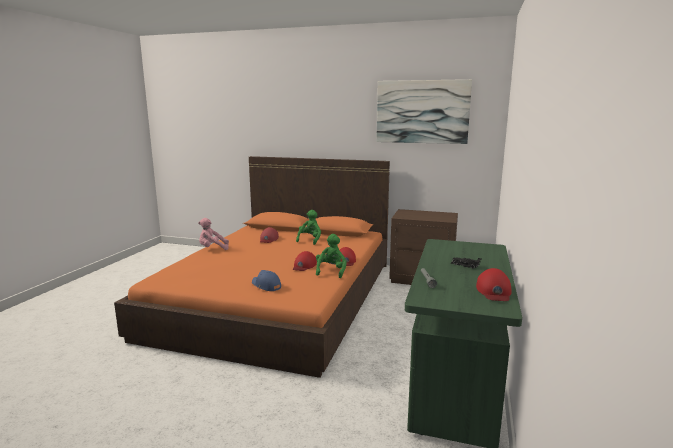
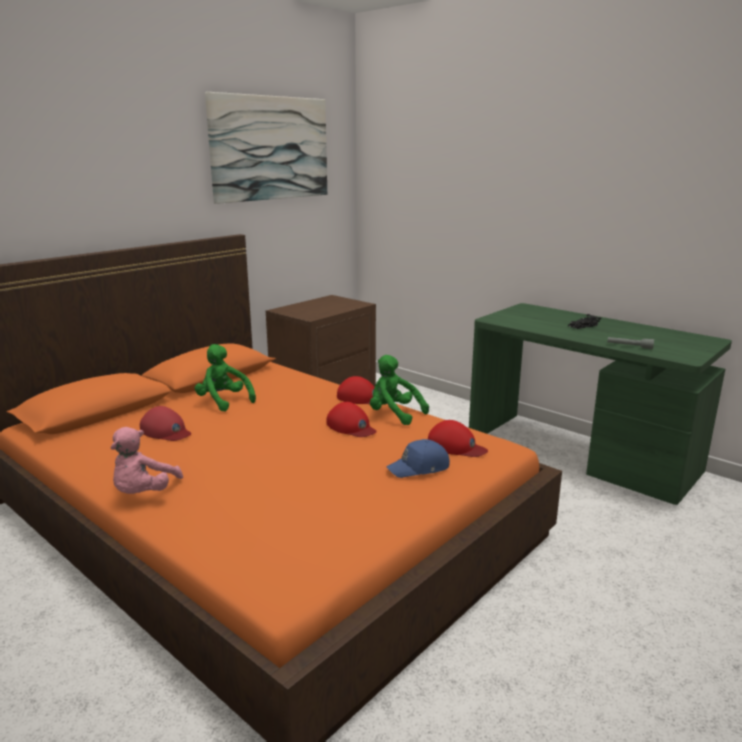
camera: 65 degrees left, 5 degrees up
red cap [476,268,512,301] -> red cap moved to [428,420,488,457]

